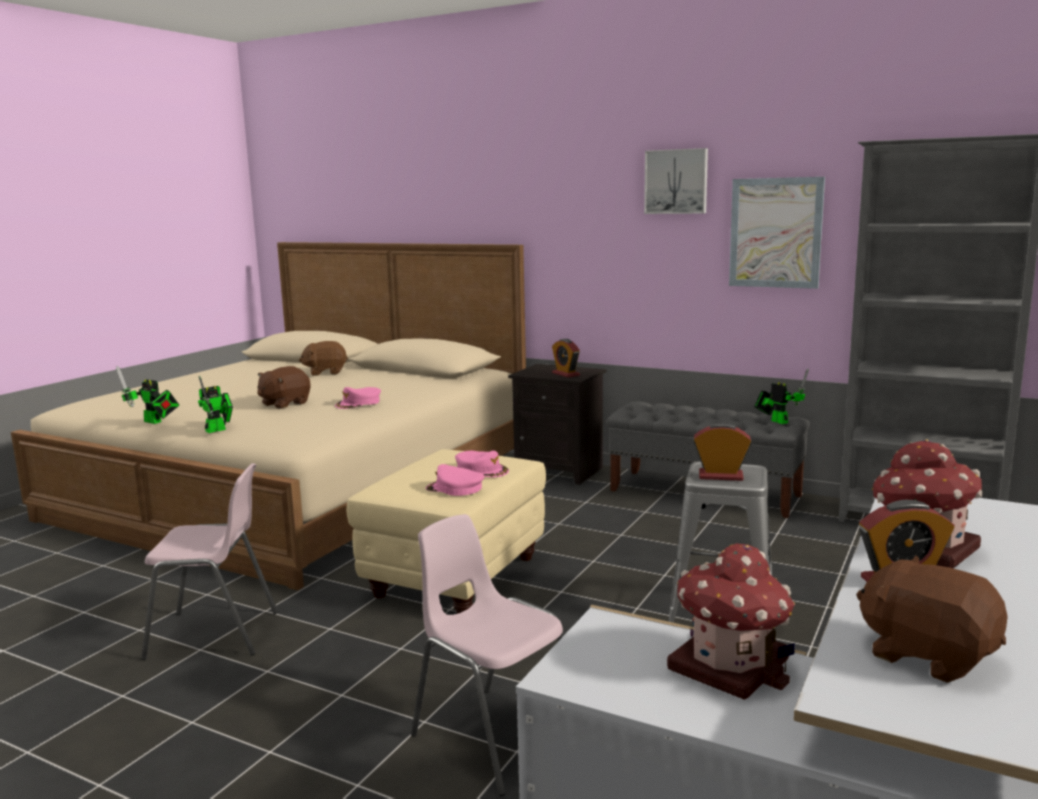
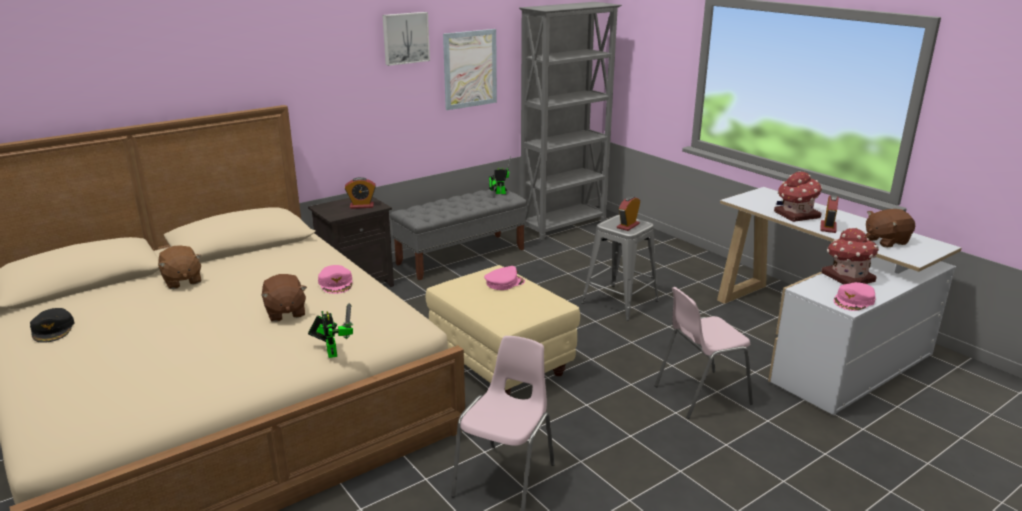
camera: 65 degrees left, 10 degrees up
toy robot [116,366,179,424] -> none
brown plush toy [299,341,348,376] -> brown plush toy turned 45 degrees counterclockwise [158,245,202,289]
pink cap [426,464,485,496] -> pink cap moved to [834,282,876,311]
none -> black cap [30,308,75,343]

